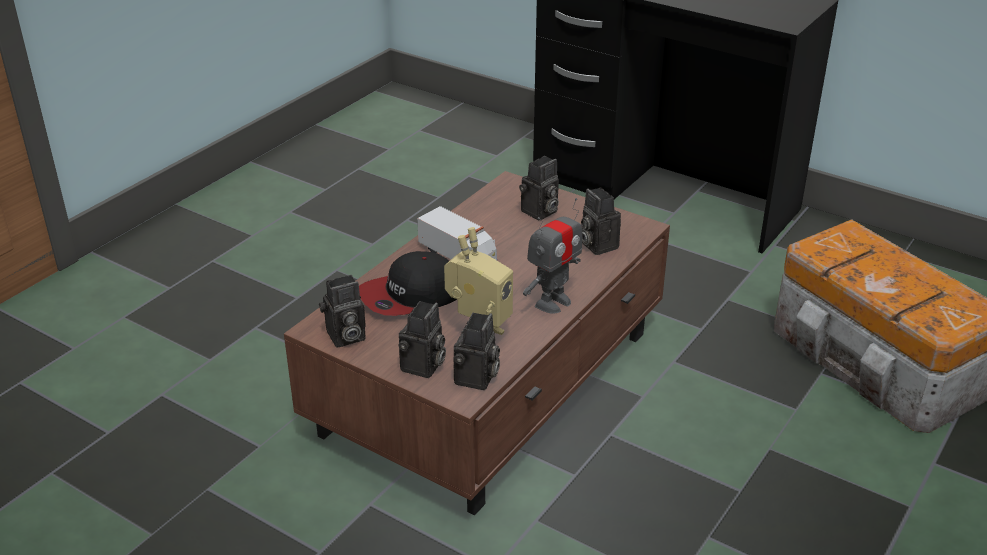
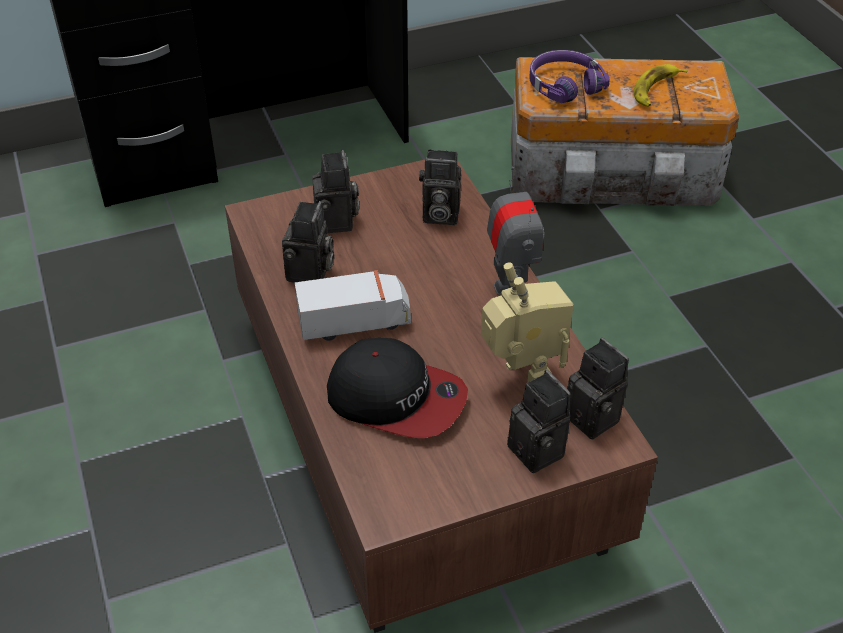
camera: 55 degrees left, 10 degrees up
camera [319,275,366,348] -> camera moved to [282,201,334,283]
cap [359,251,457,316] -> cap turned 75 degrees counterclockwise [327,338,468,438]
none -> purple headphones [529,50,610,103]
none -> banana [633,64,687,107]

